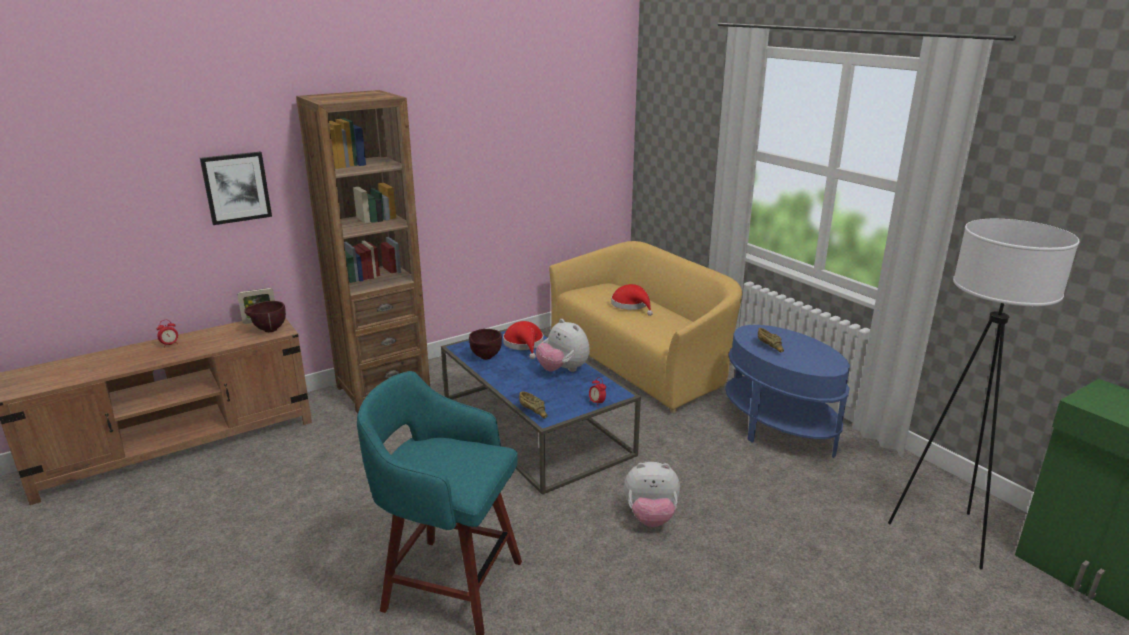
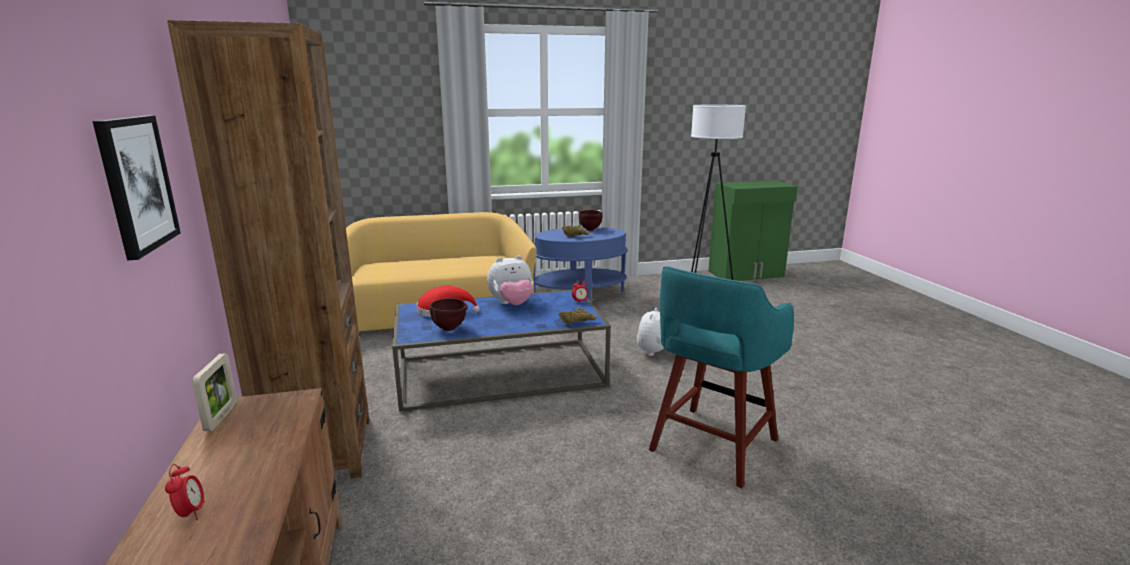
camera: 70 degrees left, 5 degrees down
brown bowl [244,301,286,332] -> brown bowl moved to [579,210,603,231]
red hat [611,284,653,316] -> none

